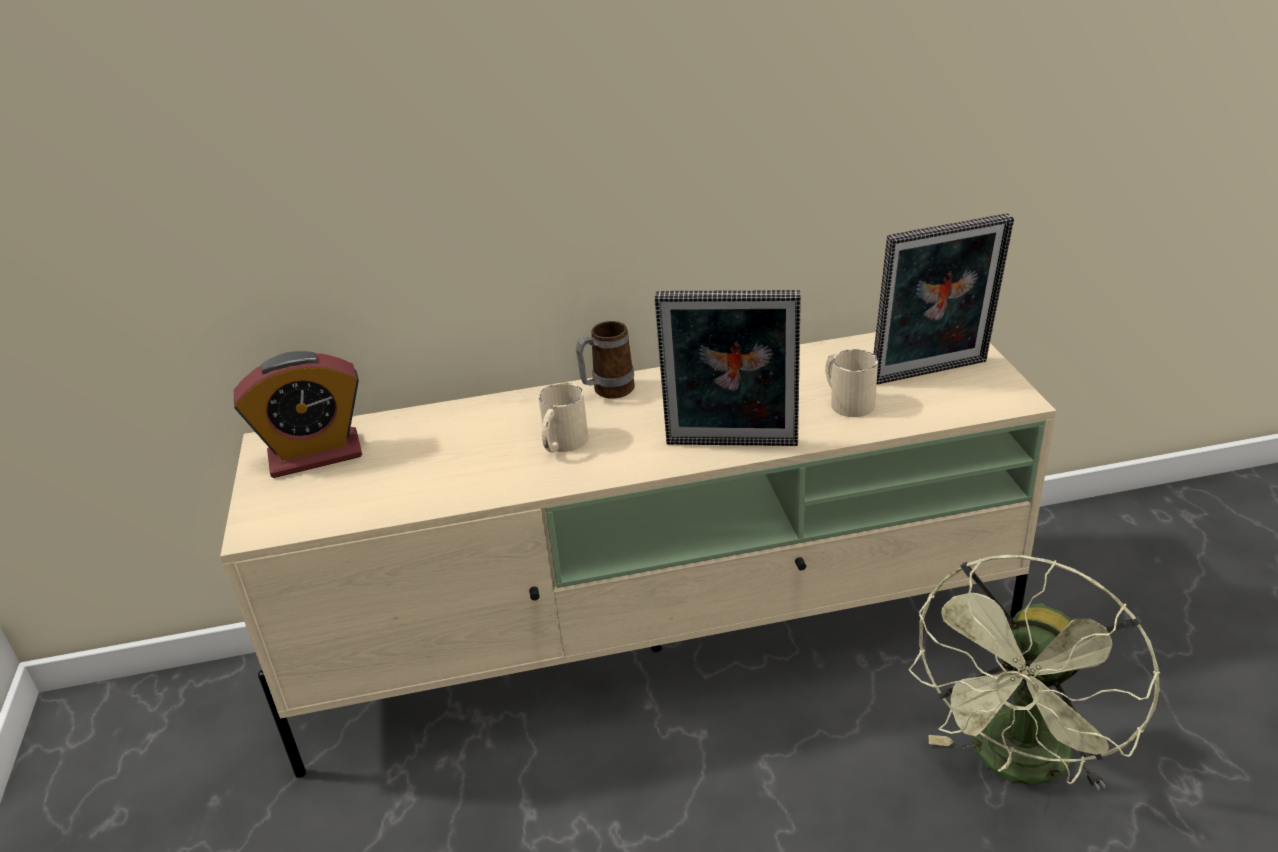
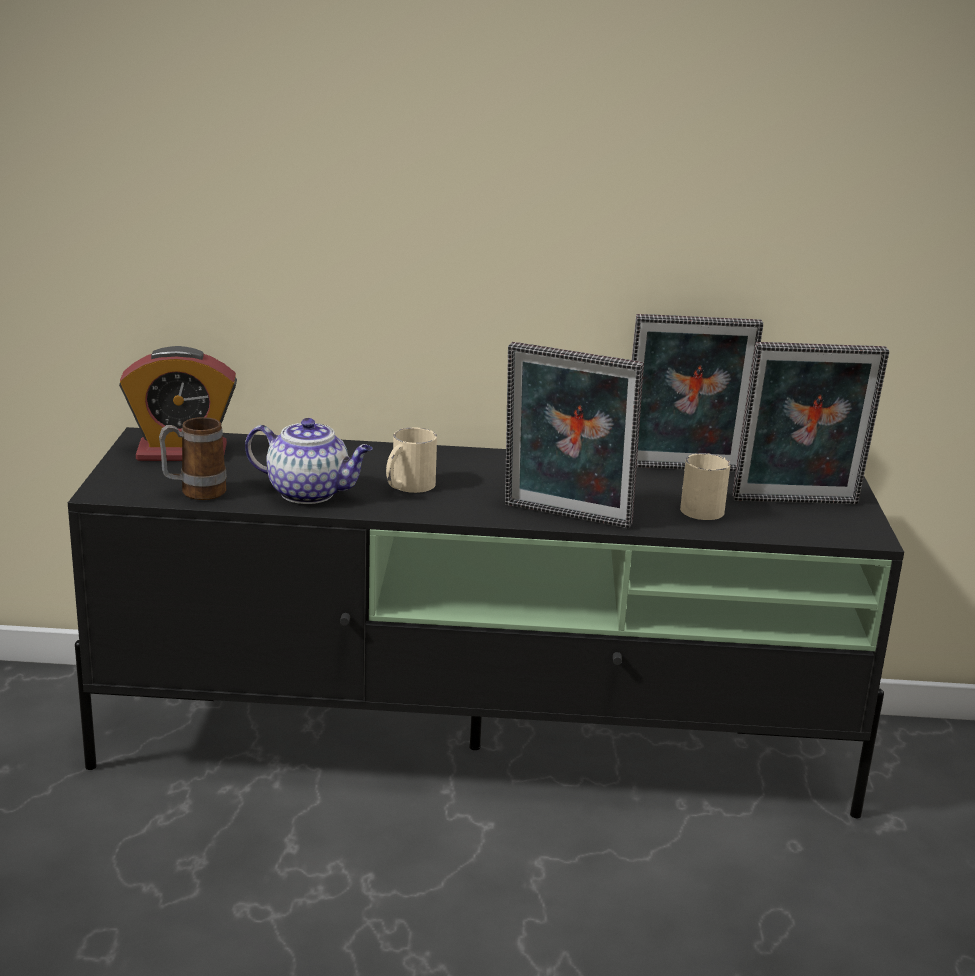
camera: 10 degrees right, 10 degrees down
beige tv stand [220,332,1056,778] -> black tv stand [68,427,904,818]
mug [576,321,635,399] -> mug moved to [159,417,227,500]
green fan [908,555,1160,790] -> none
none -> teapot [245,418,373,504]
none -> picture frame [632,314,763,472]

